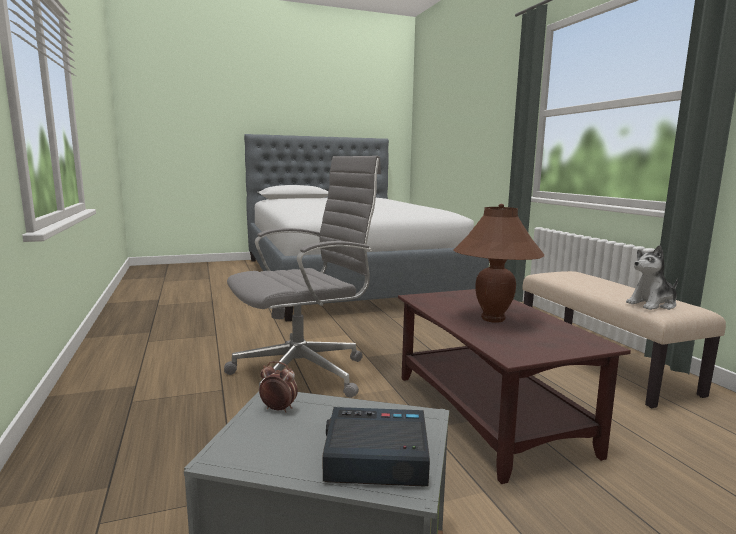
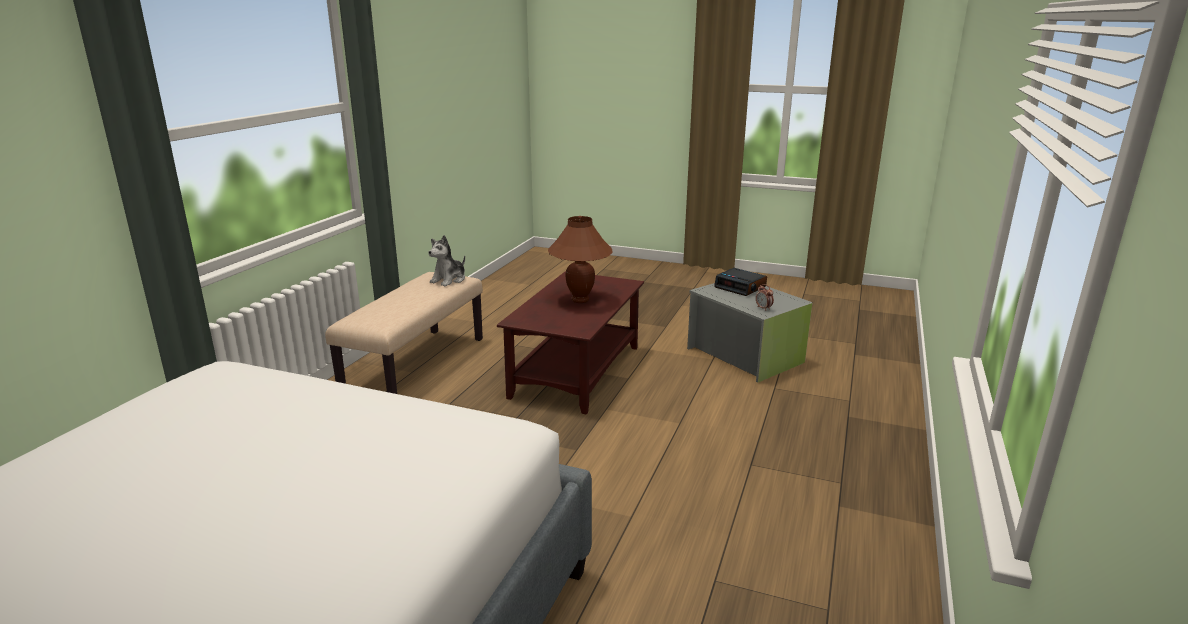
camera: 140 degrees left, 10 degrees up
grey office chair [224,156,381,398] -> none
plush toy [626,245,678,310] -> plush toy turned 105 degrees clockwise [428,235,465,286]

